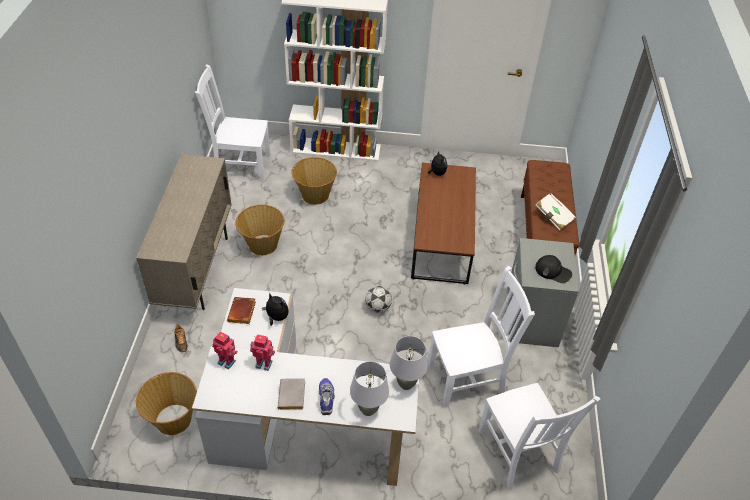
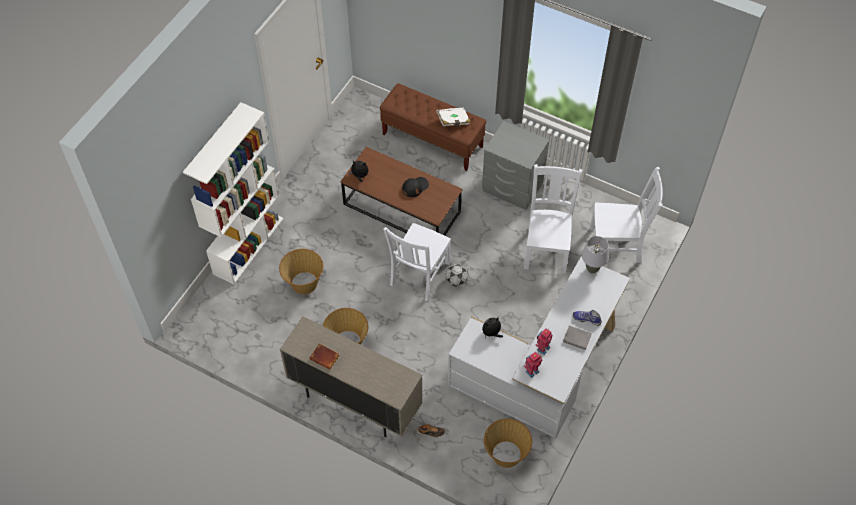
camera: 65 degrees left, 10 degrees up
white chair [195,64,270,181] -> white chair moved to [383,223,451,301]
brown book [227,297,256,324] -> brown book moved to [309,343,340,370]
grey table lamp [350,361,389,416] -> none
black cap [535,255,572,283] -> black cap moved to [402,177,429,197]

